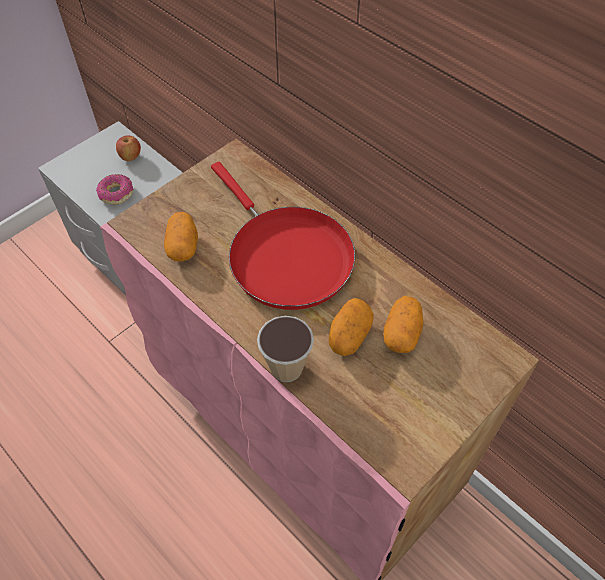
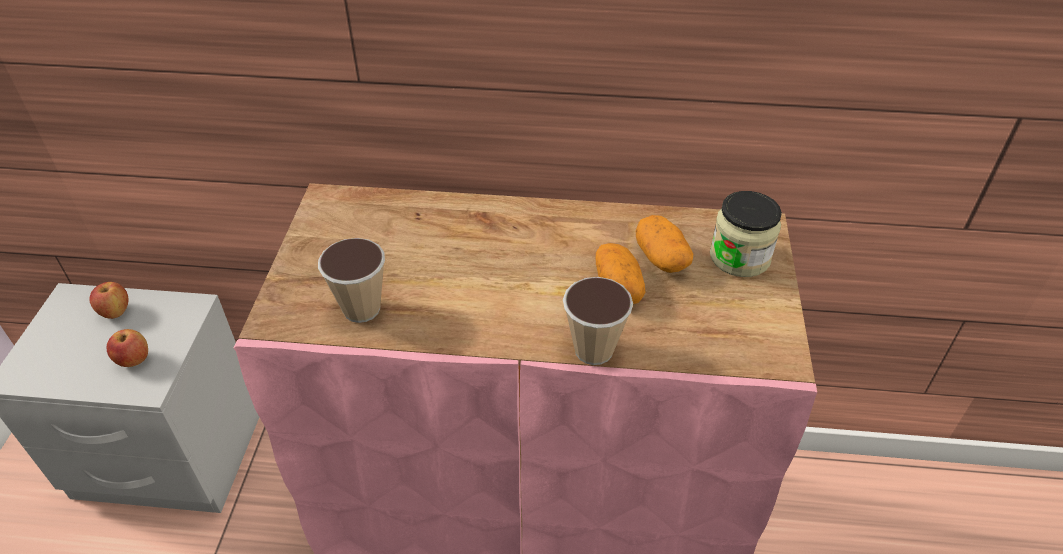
camera: 40 degrees left, 10 degrees down
donut [96,174,133,205] -> apple [107,329,148,367]
potato [164,212,198,262] -> cup [318,238,385,323]
red frying pan [211,162,355,310] -> none
none -> jar [710,191,782,277]

